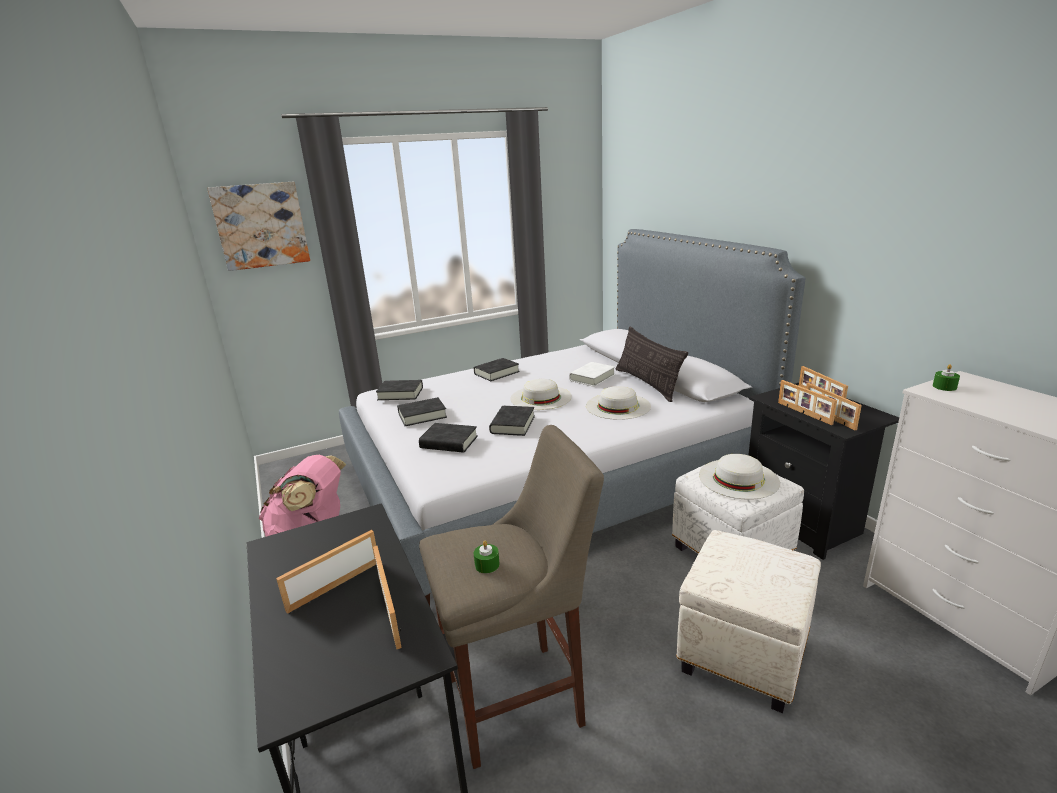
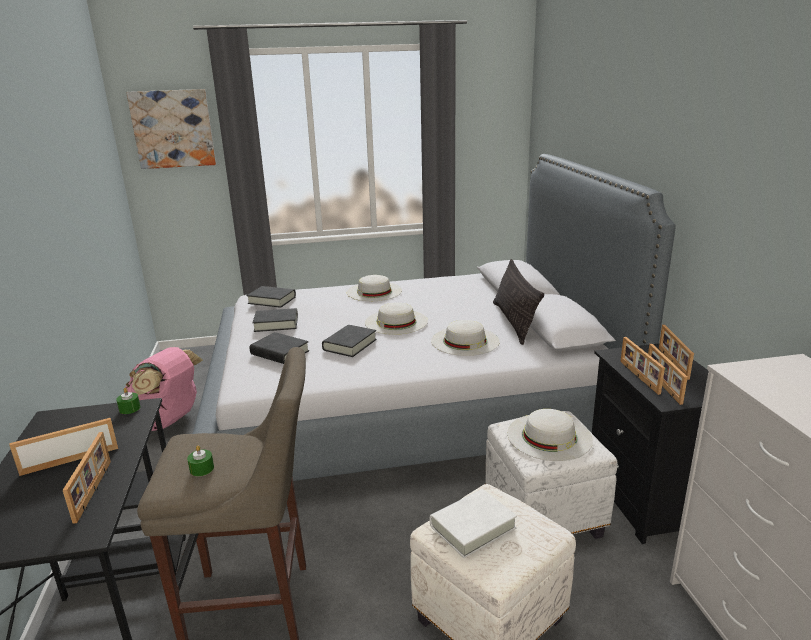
camera: 15 degrees right, 0 degrees up
black book [474,358,520,381] -> white hat [347,275,402,301]
white book [569,362,615,387] -> white book moved to [430,489,517,558]
green candle [933,364,960,391] -> green candle moved to [116,388,141,414]

